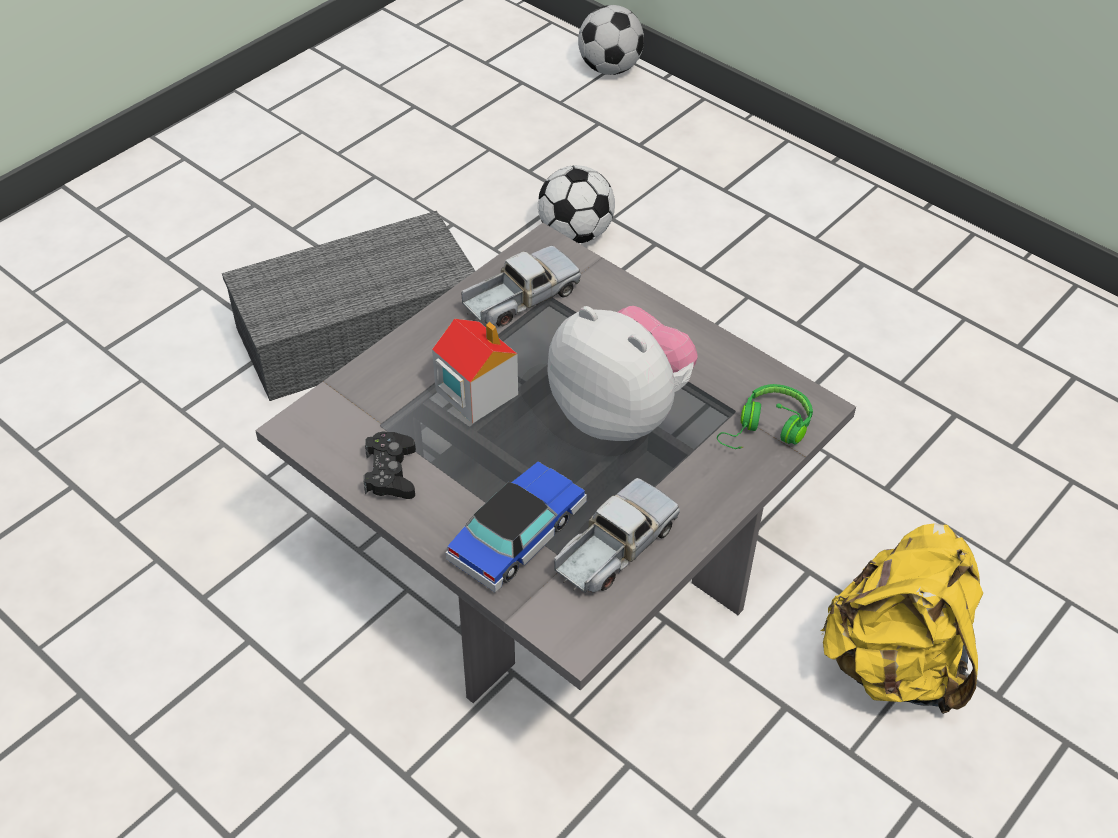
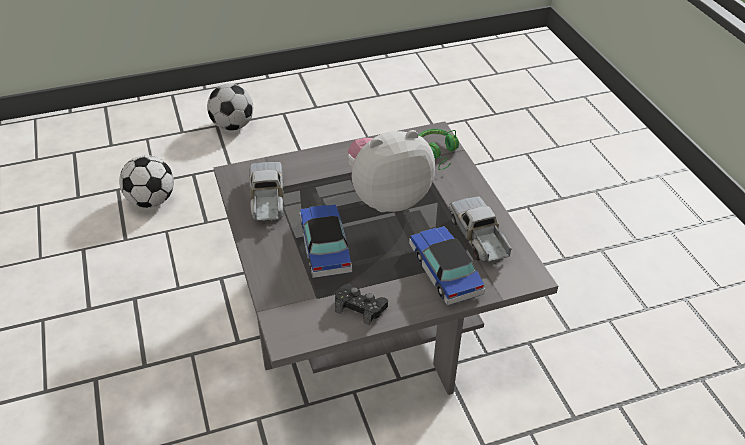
camera: 60 degrees left, 5 degrees down
grey storage box [222,211,475,401] -> none
toy house [432,319,518,423] -> toy car [300,204,352,278]
football [578,5,644,75] -> football moved to [207,83,253,131]
yellow backpack [821,523,983,714] -> none

